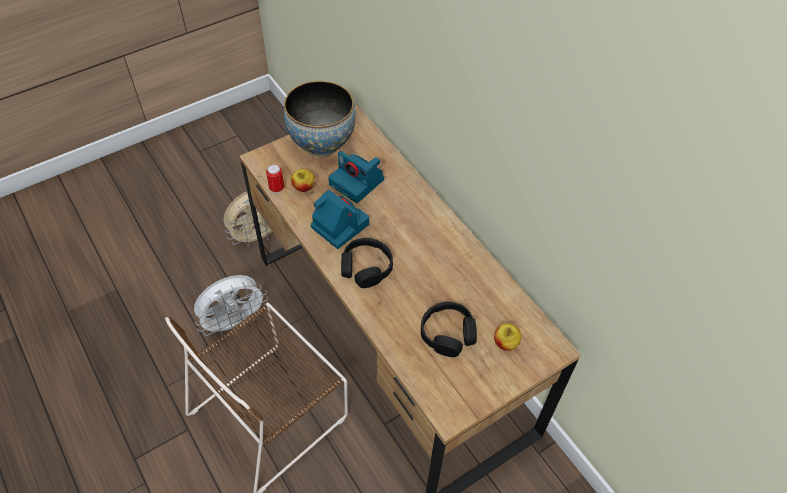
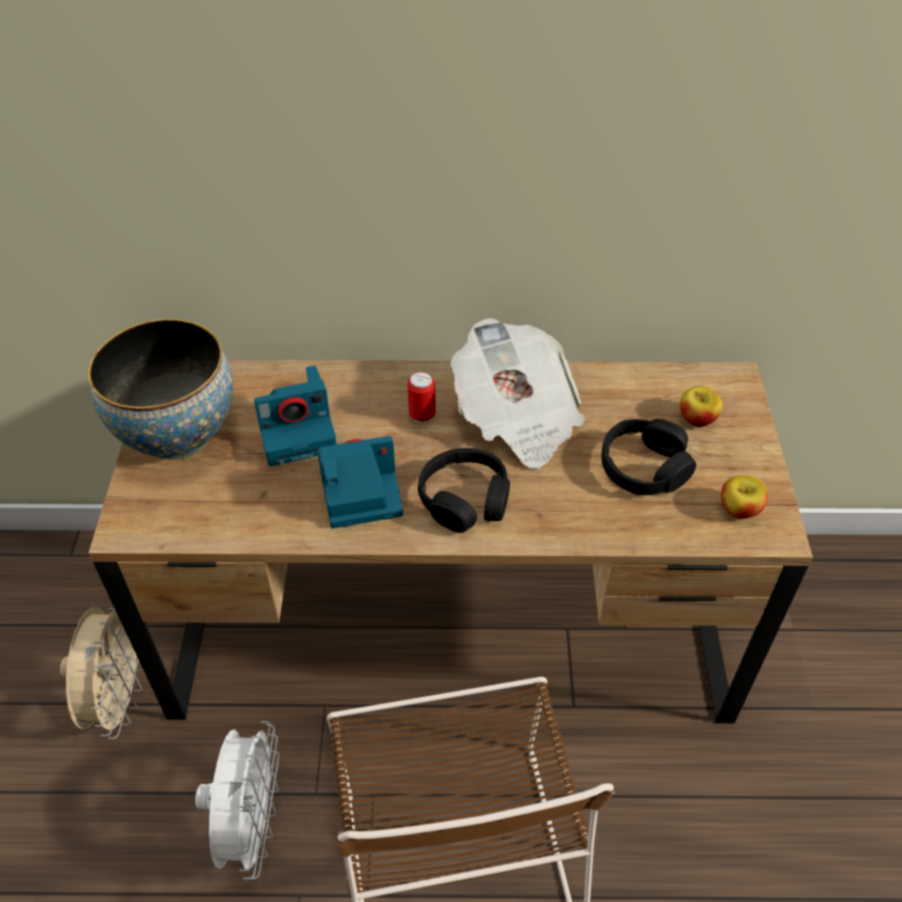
camera: 55 degrees left, 5 degrees down
can [266,164,284,193] -> can moved to [408,372,436,423]
apple [291,169,315,192] -> apple moved to [721,475,768,519]
none -> newspaper [451,318,585,469]

